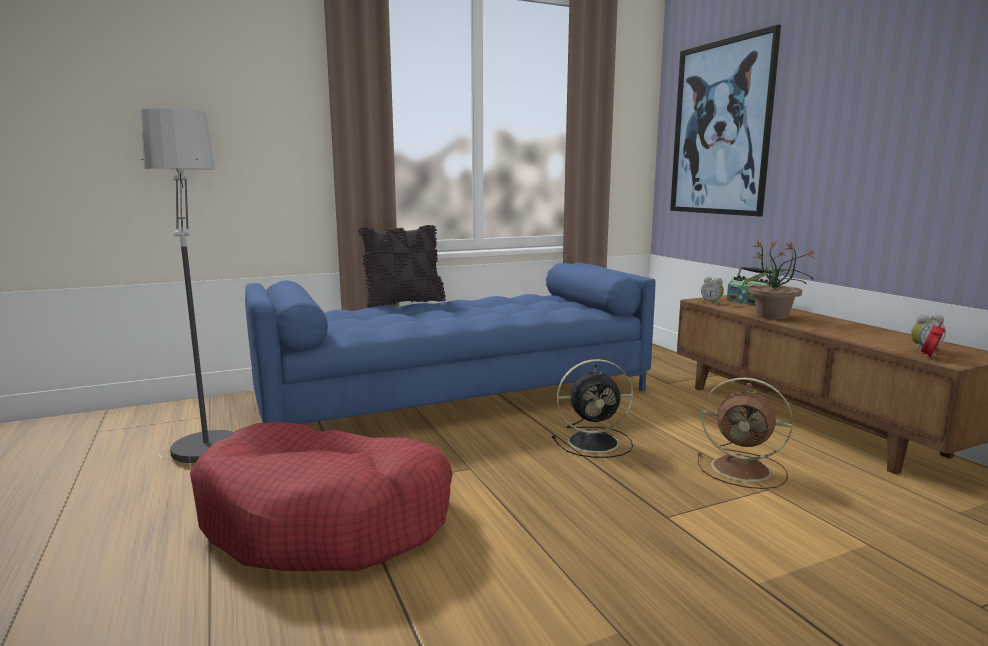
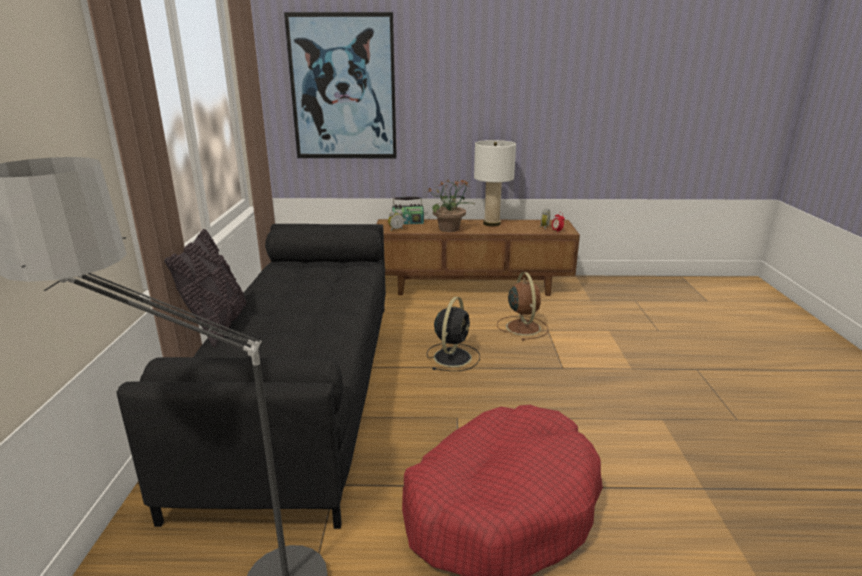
camera: 65 degrees left, 10 degrees up
blue sofa [245,263,655,424] -> black sofa [116,224,386,529]
brown fan [698,378,793,489] -> brown fan turned 60 degrees counterclockwise [497,272,548,341]
none -> white table lamp [474,140,516,226]

